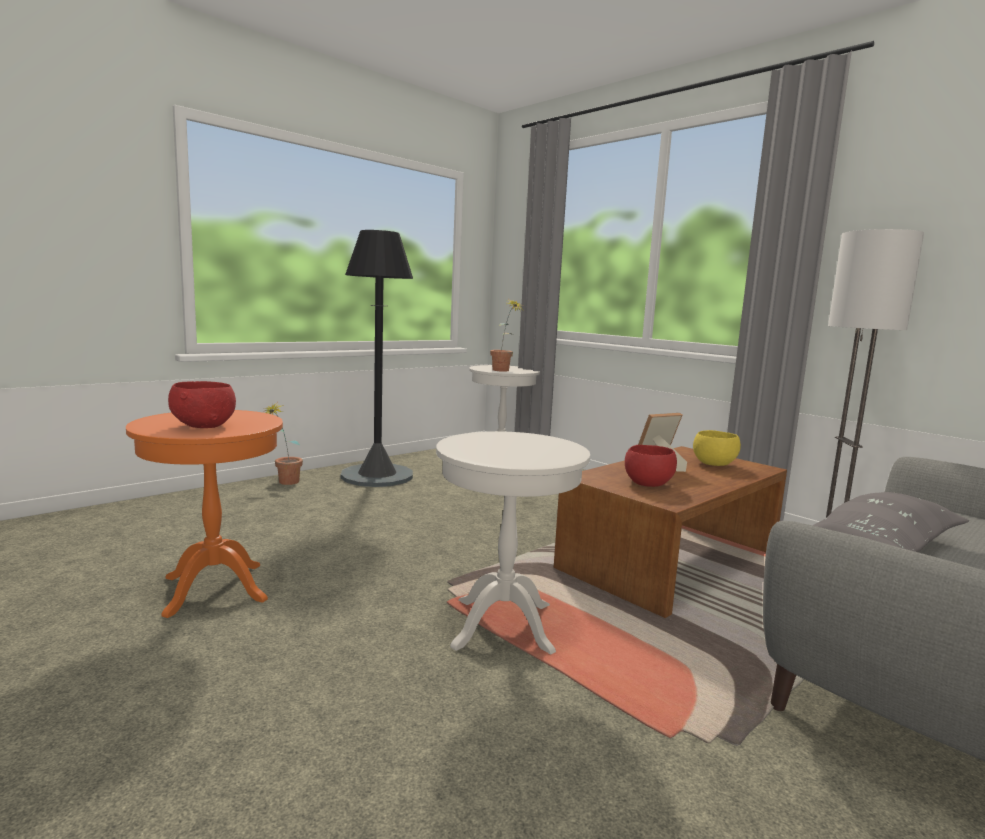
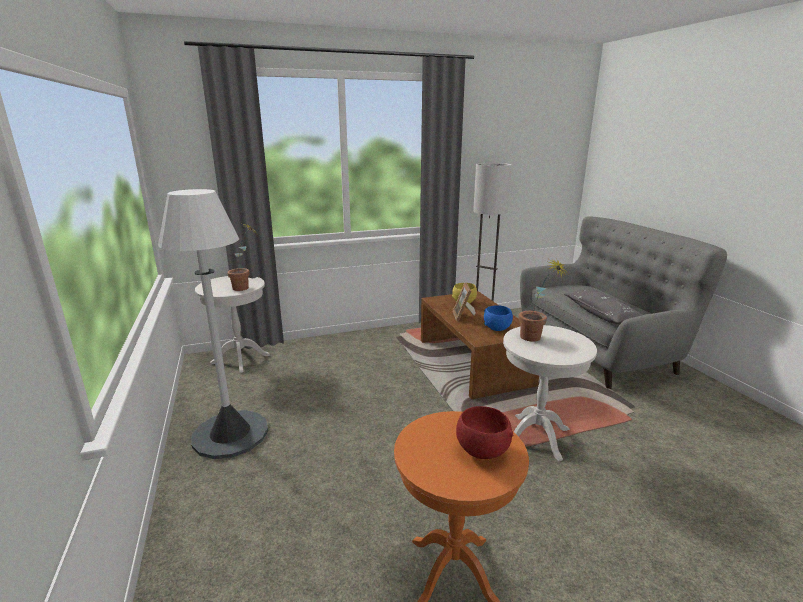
camera: 65 degrees left, 10 degrees up
potted plant [264,403,303,485] -> potted plant moved to [519,258,568,342]
black floor lamp [341,230,413,487] -> white floor lamp [158,189,268,459]
red bowl [625,445,677,487] -> blue bowl [484,305,513,331]

